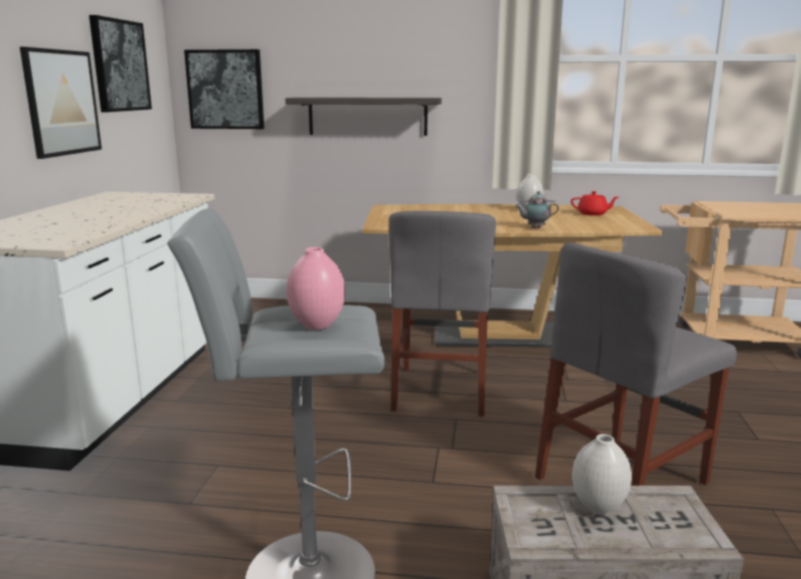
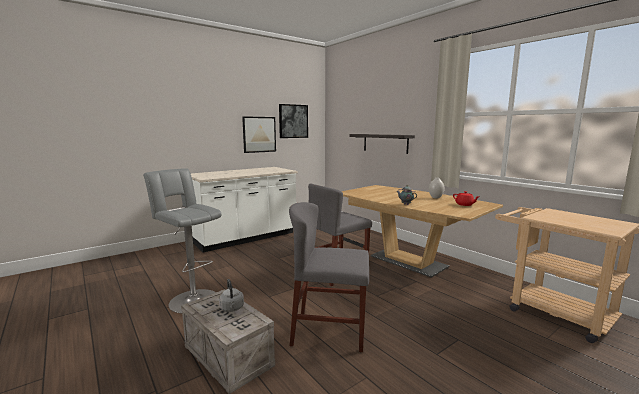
camera: 45 degrees right, 5 degrees down
picture [184,49,264,129] -> none
pink vase [286,247,345,330] -> none
white vase [572,434,632,514] -> grey kettle [219,279,244,312]

